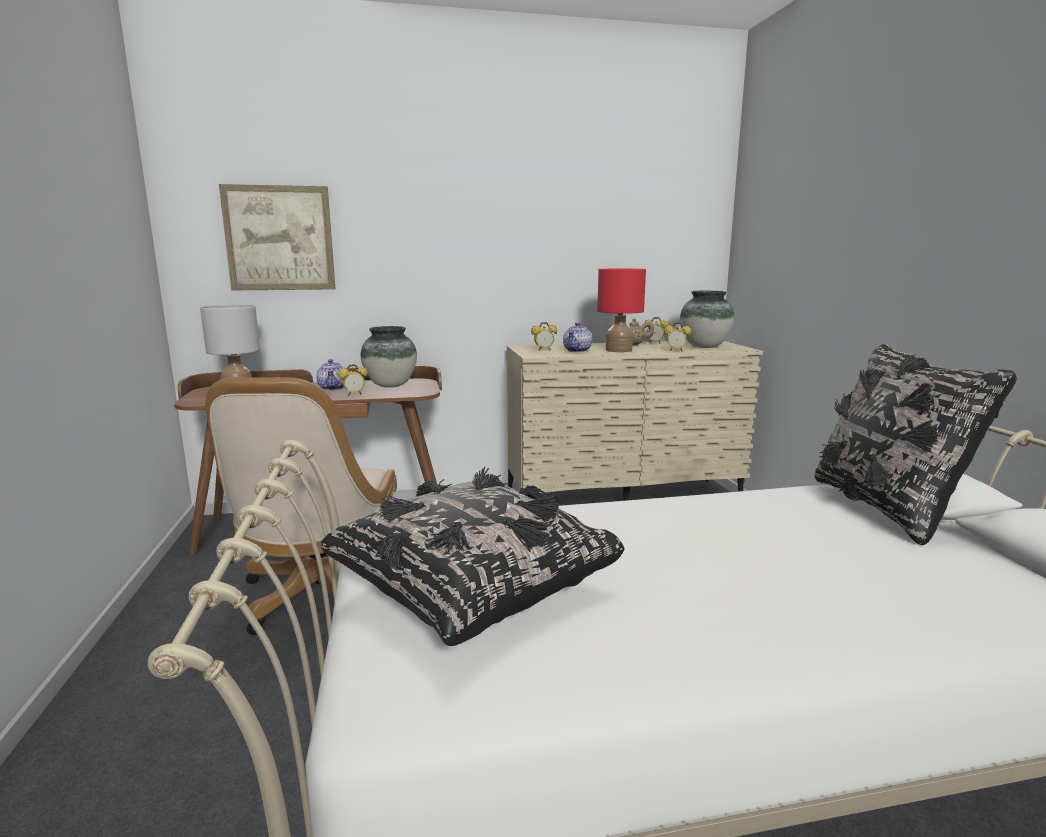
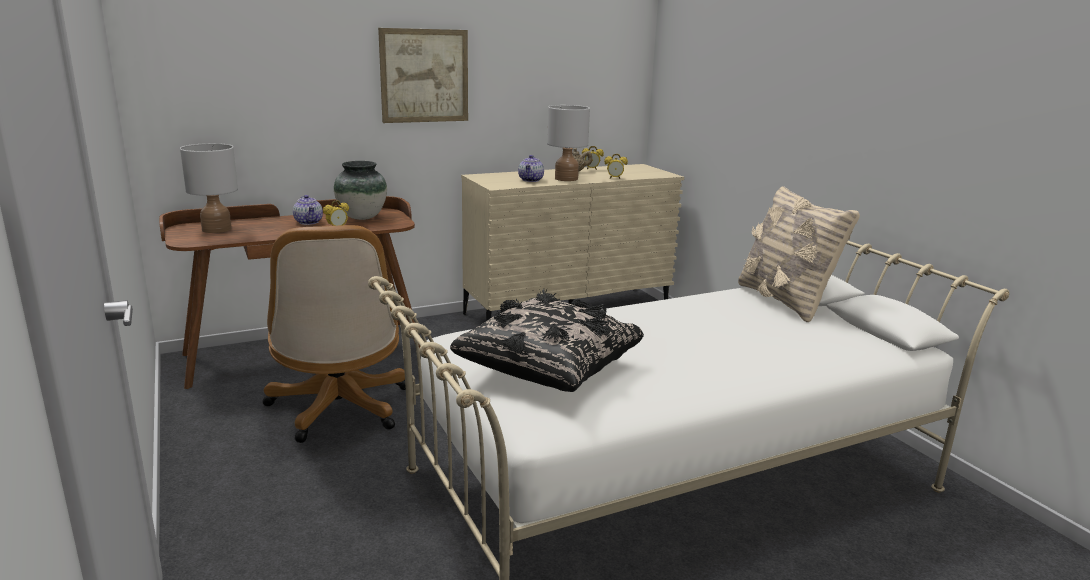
camera: 15 degrees left, 5 degrees up
picture [219,184,335,290] -> picture moved to [378,28,468,123]
alarm clock [531,322,557,351] -> none
red table lamp [597,269,646,352] -> grey table lamp [547,105,590,181]
vase [680,291,734,348] -> none
black pillow [815,344,1017,545] -> beige pillow [738,186,860,322]

